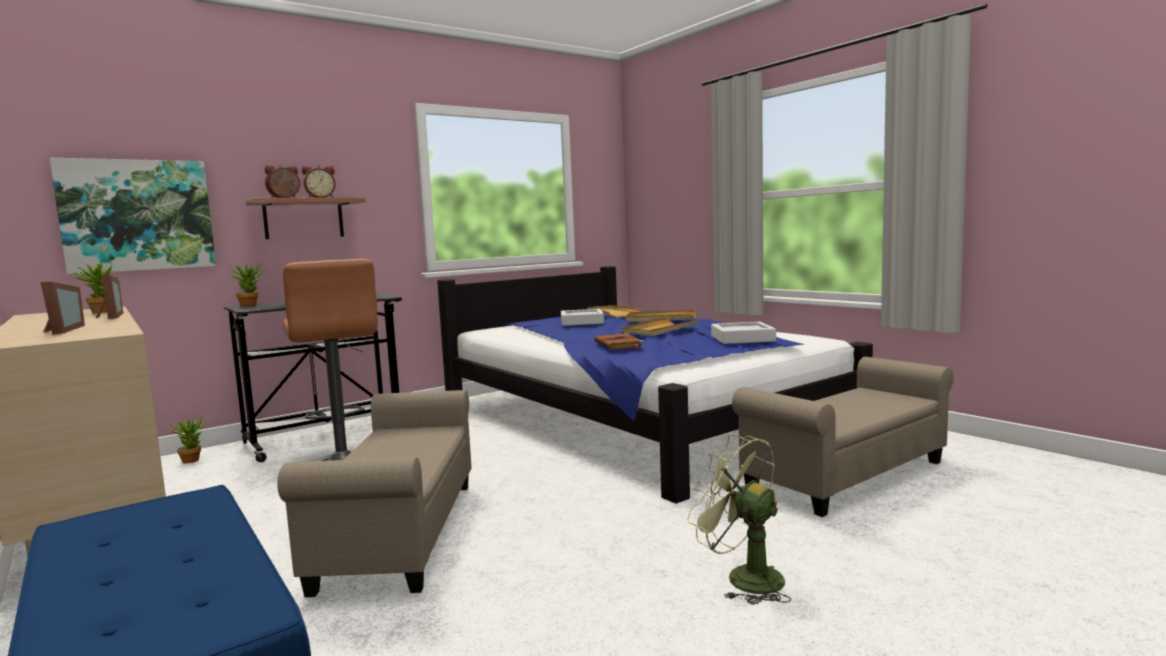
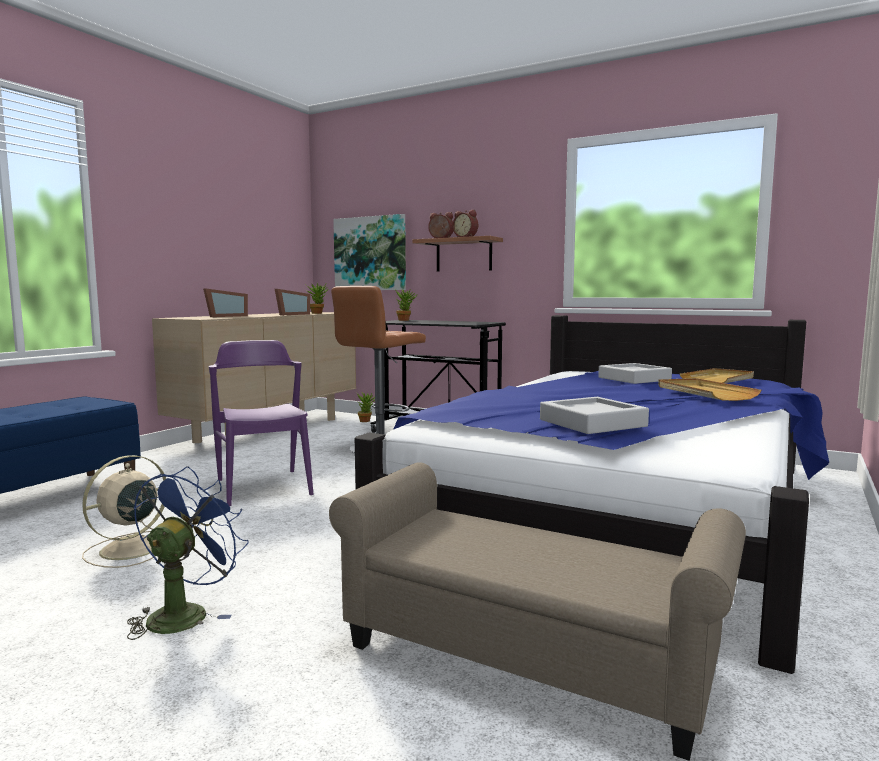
camera: 65 degrees right, 0 degrees up
beige ottoman [277,390,472,597] -> purple chair [209,340,313,506]
brown book [594,333,644,350] -> none
beige tray [621,317,699,336] -> none
green fan [687,434,791,605] -> blue fan [127,466,249,640]
none -> beige fan [82,455,166,568]

